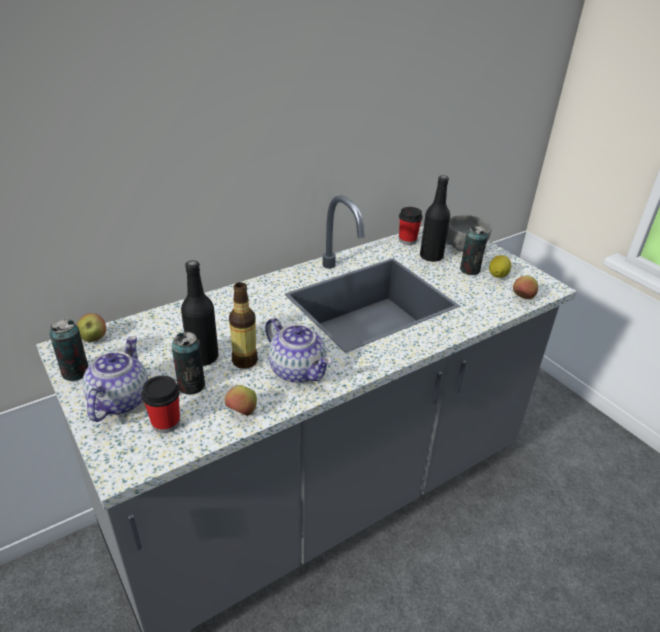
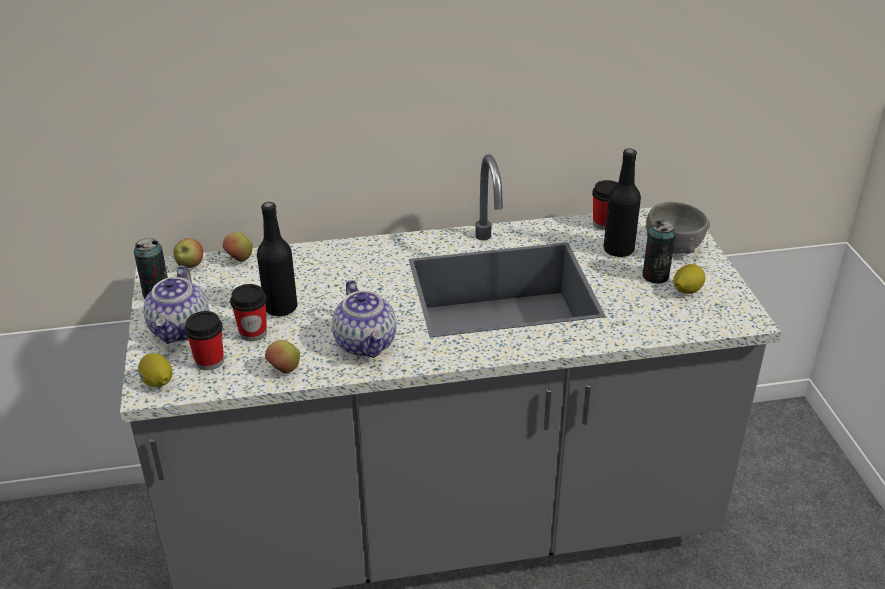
camera: 25 degrees right, 0 degrees up
teapot [82,336,148,422] -> teapot turned 150 degrees clockwise [143,266,209,344]
can [172,332,205,395] -> cup [230,284,267,341]
bottle [229,282,258,369] -> none
apple [513,276,538,299] -> apple moved to [223,232,253,262]
none -> lemon [138,353,172,387]

